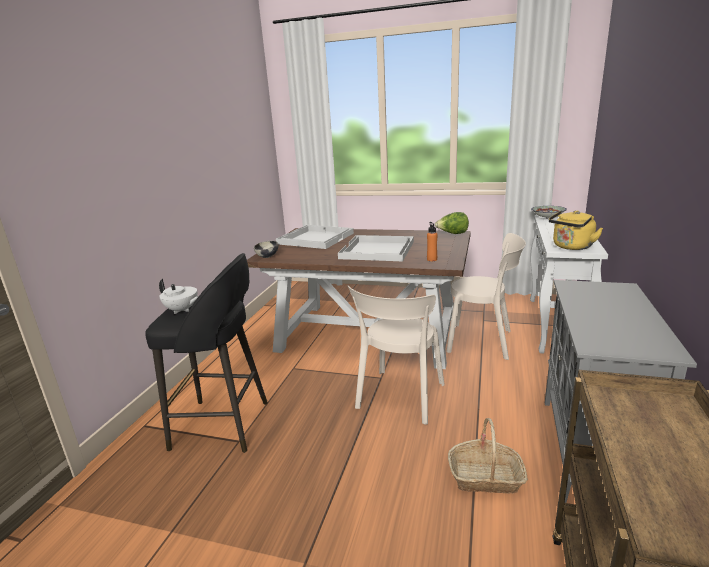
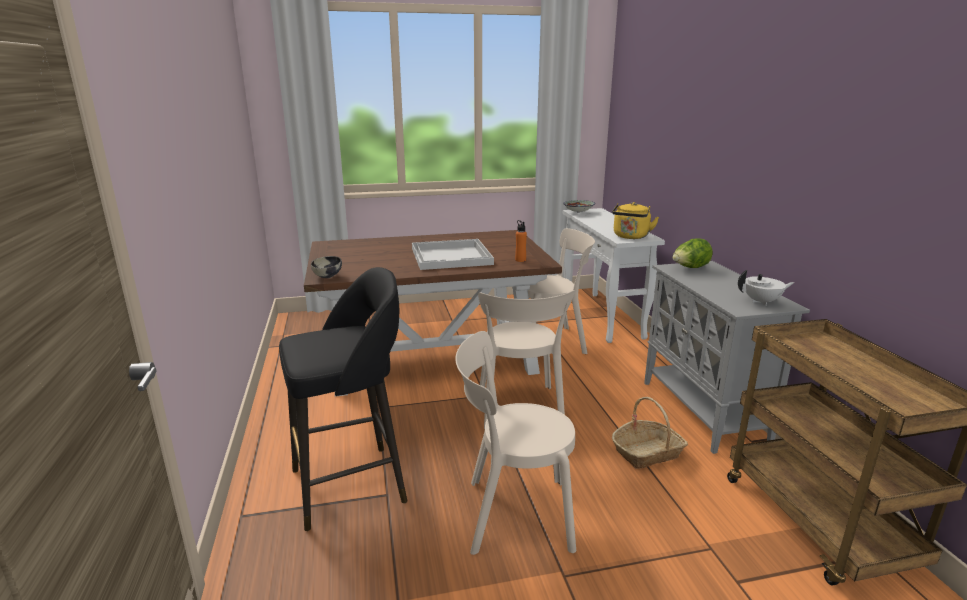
camera: 30 degrees left, 0 degrees up
white teapot [159,279,199,314] -> white teapot moved to [738,270,794,306]
white tray [276,225,354,249] -> none
lettuce [435,212,469,234] -> lettuce moved to [672,238,713,268]
none -> beige chair [456,331,576,555]

